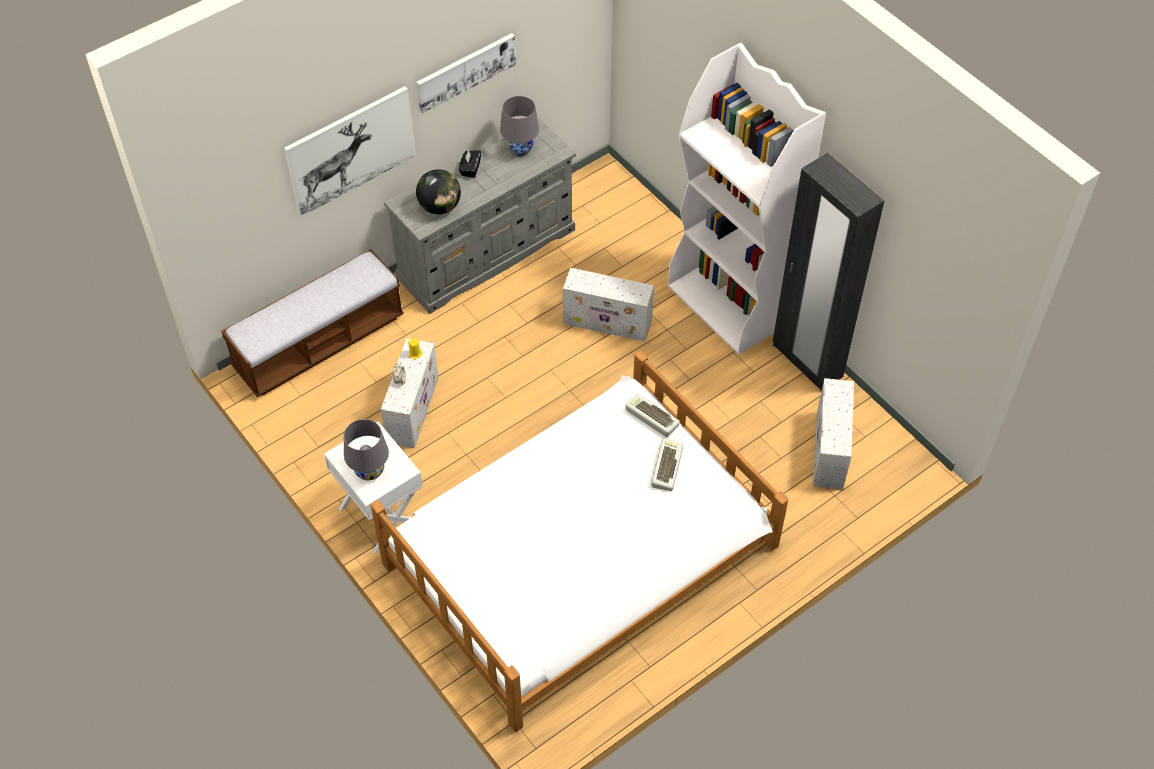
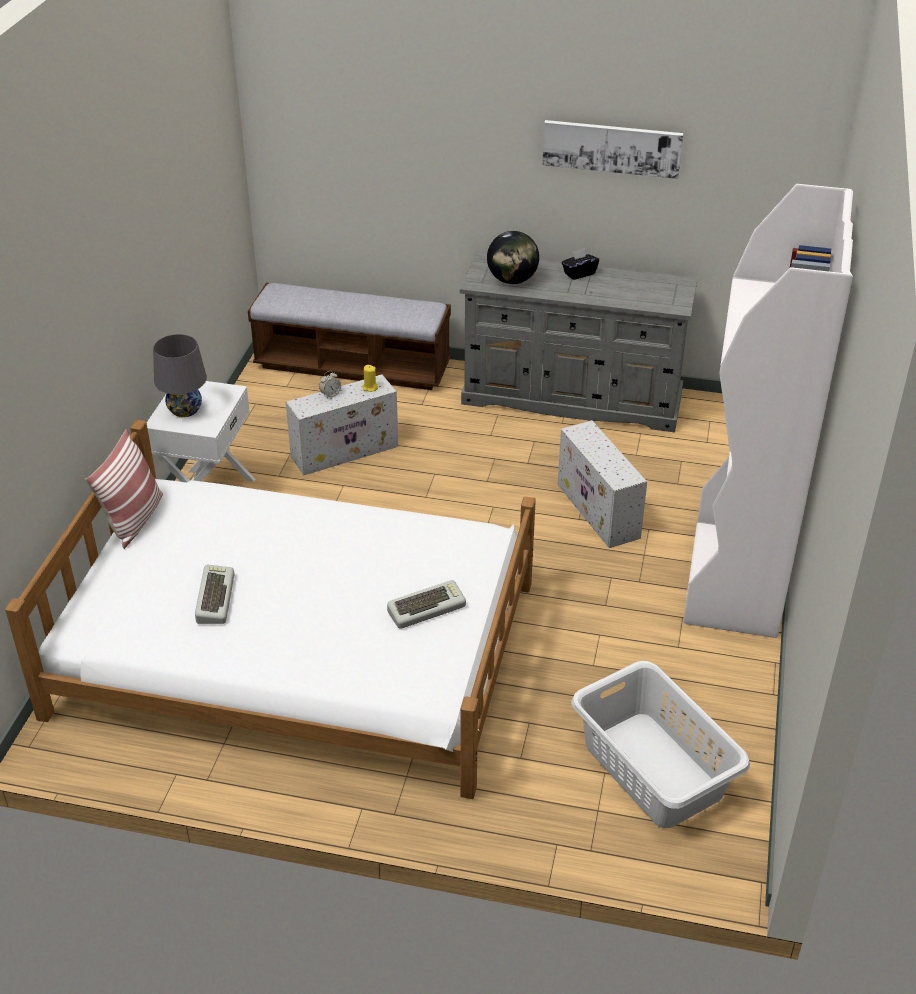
camera: 50 degrees right, 15 degrees down
picture [284,86,416,217] -> none
grey table lamp [500,96,539,156] -> none
keyboard [626,394,680,437] -> keyboard moved to [195,565,235,624]
black wardrobe [773,153,884,391] -> none
white storage box [813,378,854,490] -> white laundry basket [571,661,750,828]
none -> pillow [85,429,163,549]

